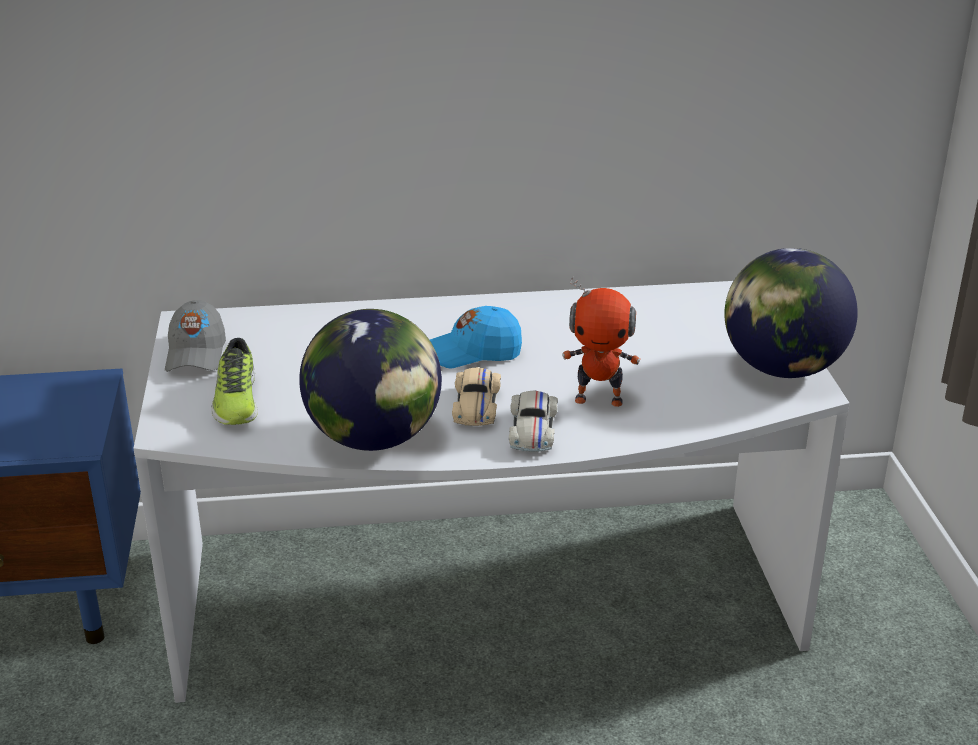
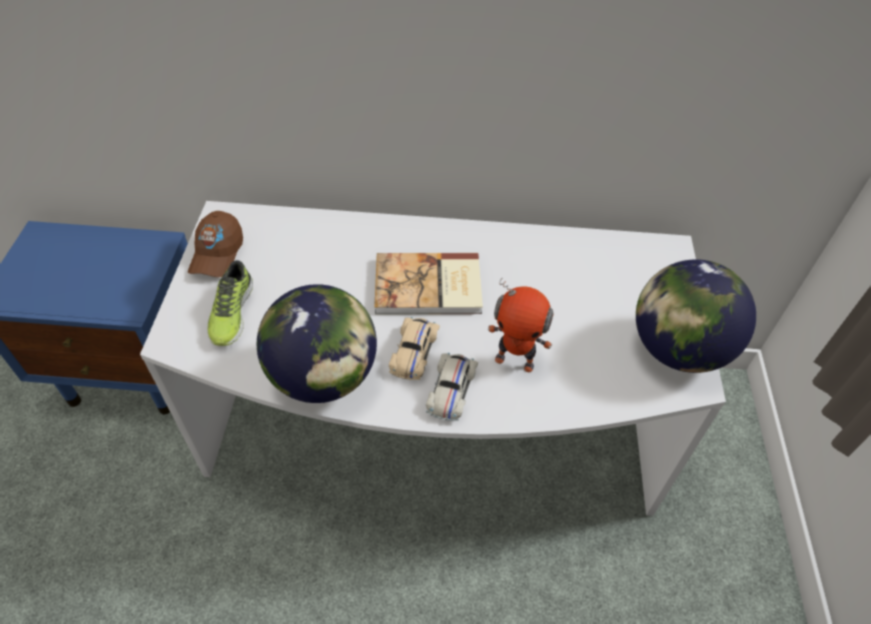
camera: 10 degrees right, 20 degrees up
grey cap [165,300,226,372] -> brown cap [188,211,243,277]
blue cap [430,306,522,369] -> book [374,253,483,315]

